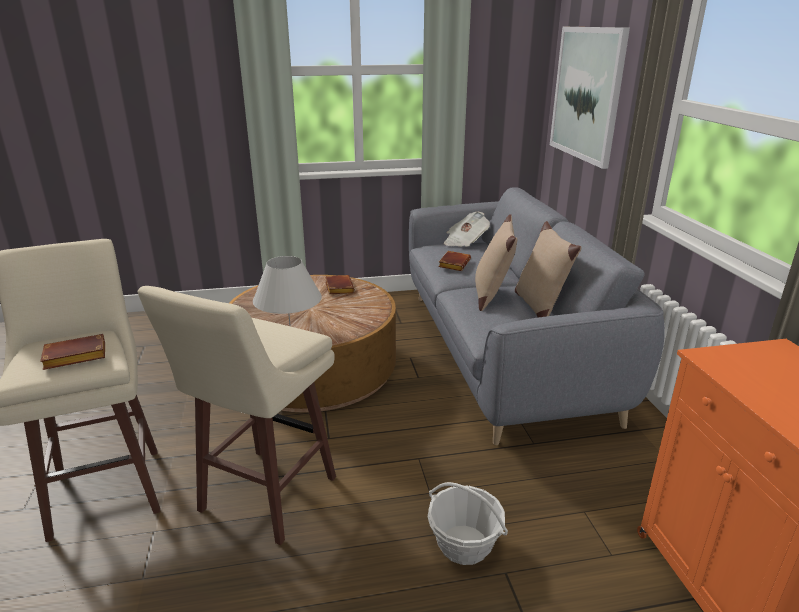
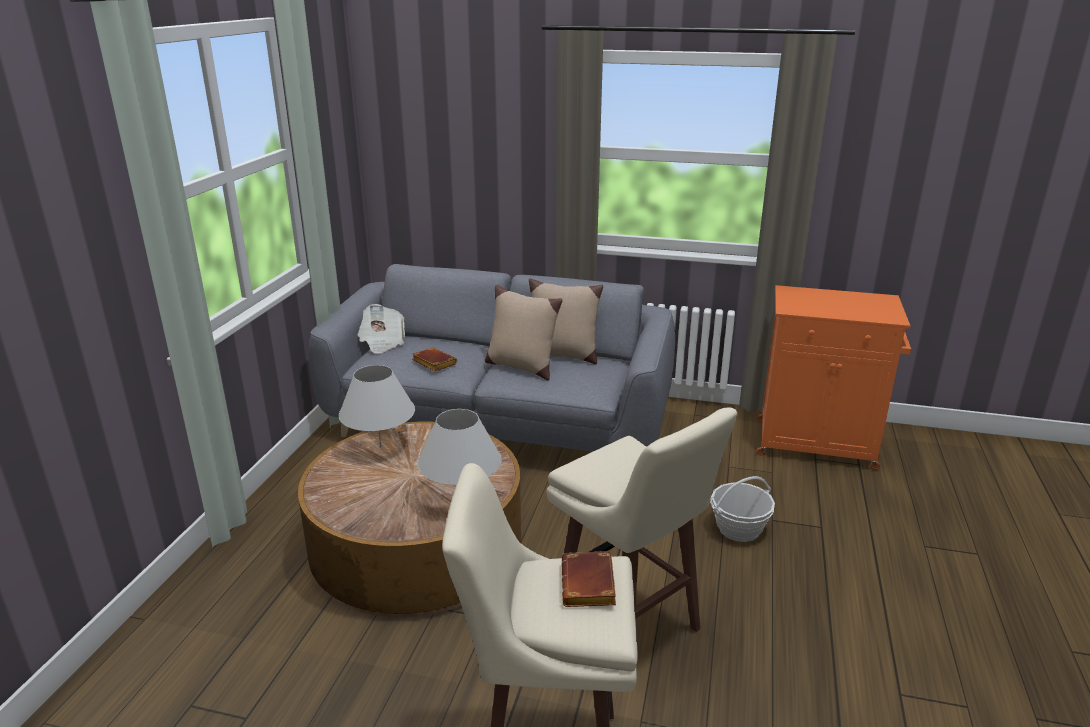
camera: 65 degrees left, 0 degrees up
brown book [325,275,355,294] -> white table lamp [339,365,415,447]
picture [550,27,630,169] -> none

